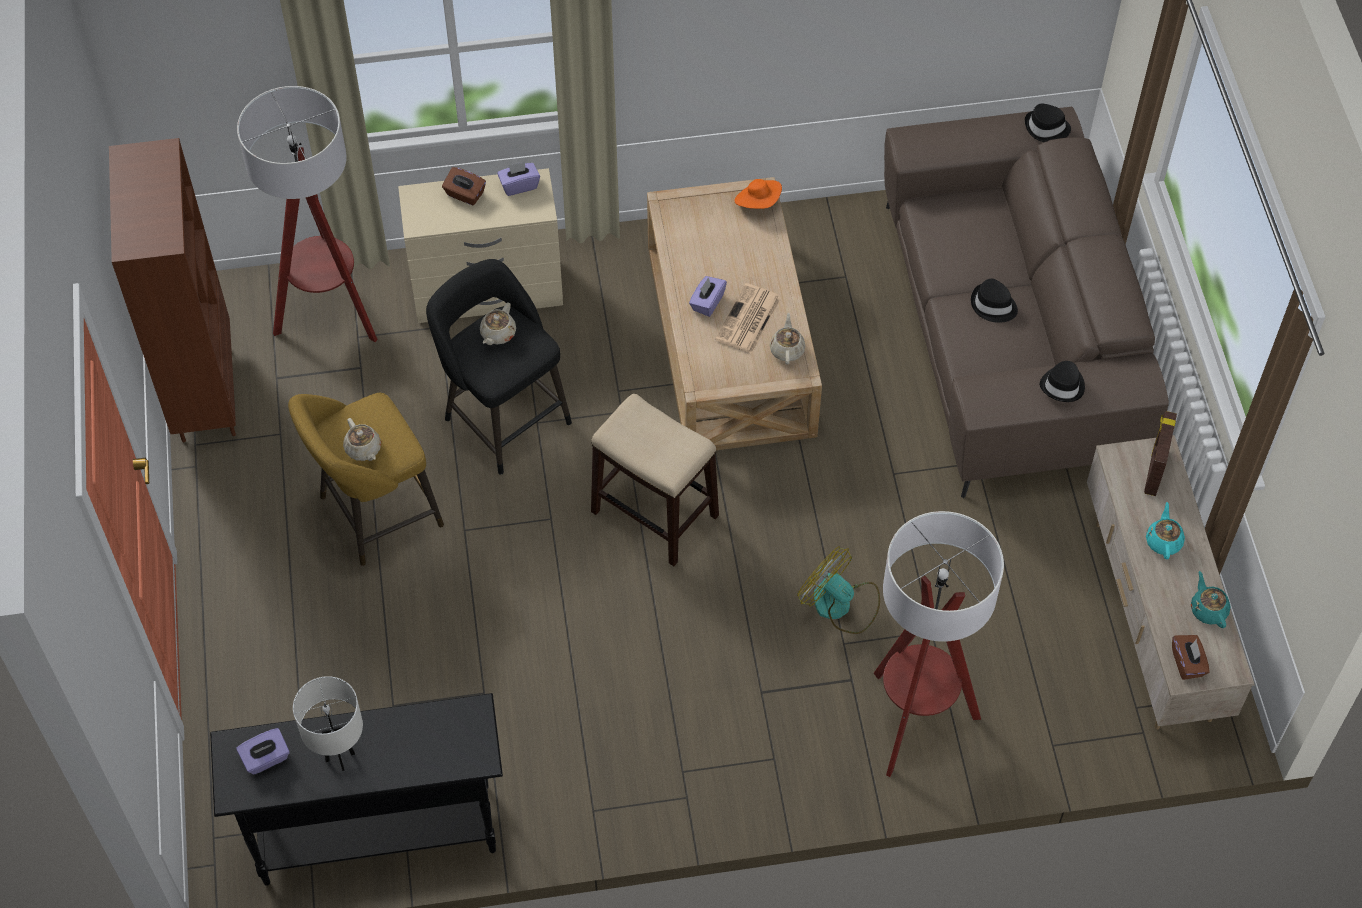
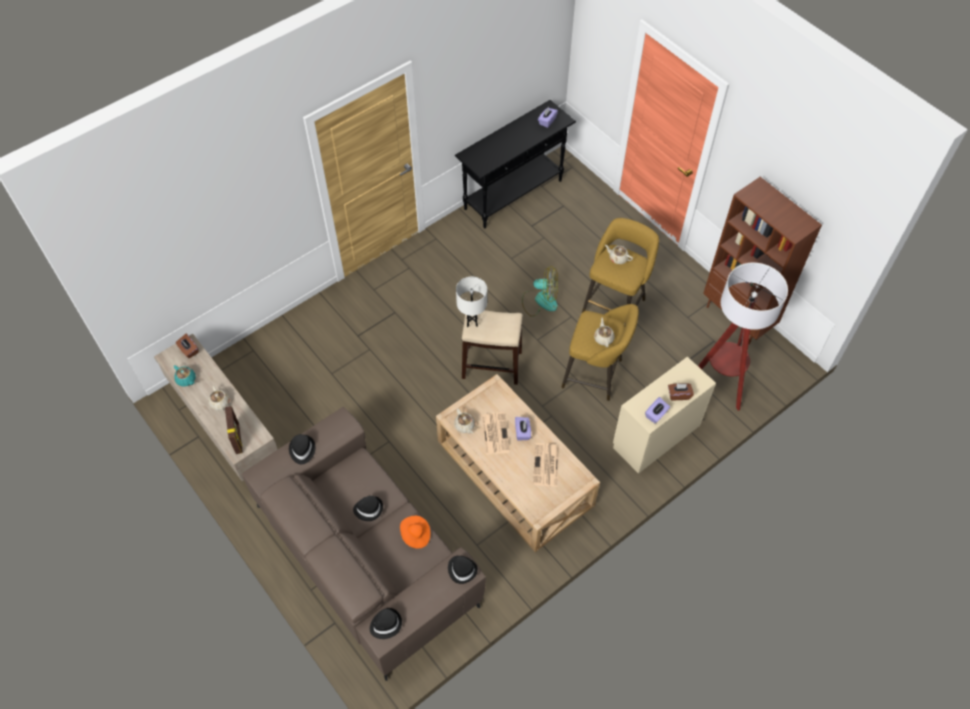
camera: 150 degrees right, 0 degrees up
white table lamp [293,676,363,771] -> white table lamp moved to [456,277,487,327]
black stool [426,259,572,475] -> yellow stool [562,304,639,401]
orange hat [734,179,782,209] -> orange hat moved to [400,516,431,549]
fan [797,546,880,634] -> fan moved to [522,266,558,317]
floor lamp [873,511,1004,777] -> none
turquoise teapot [1146,502,1185,559] -> beige teapot [208,386,230,411]
none -> black hat [448,556,478,584]
none -> newspaper [533,443,559,487]

